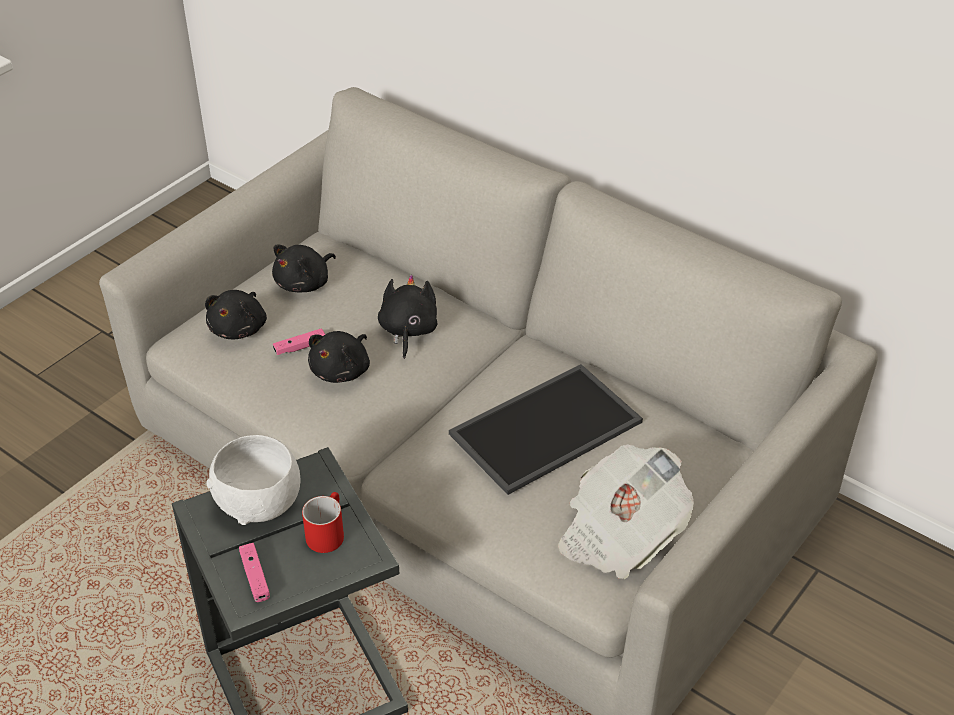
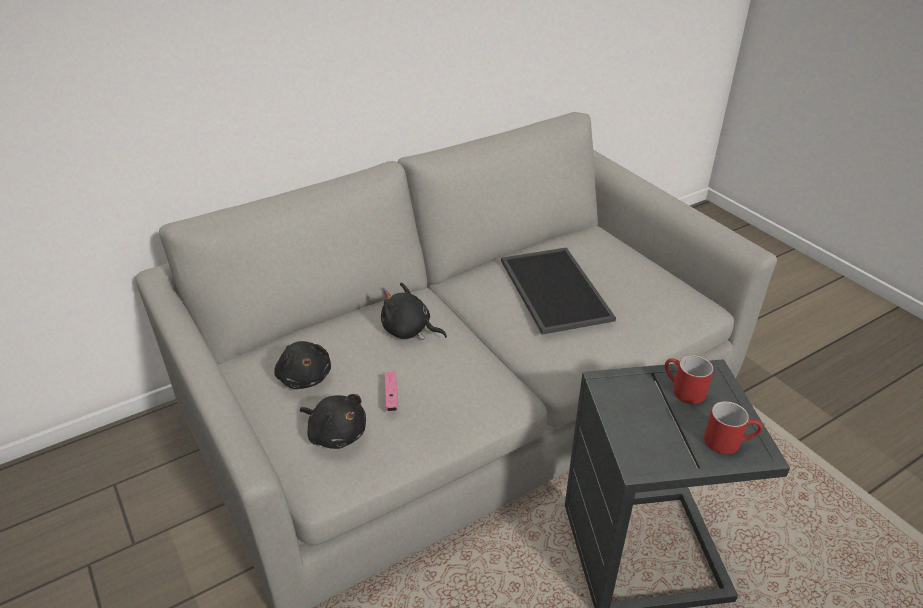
camera: 70 degrees left, 5 degrees down
white bowl [207,435,300,525] -> none
pink game controller [239,543,270,602] -> red mug [704,401,762,454]
black plush toy [308,331,370,383] -> none
newspaper [558,444,694,579] -> none

